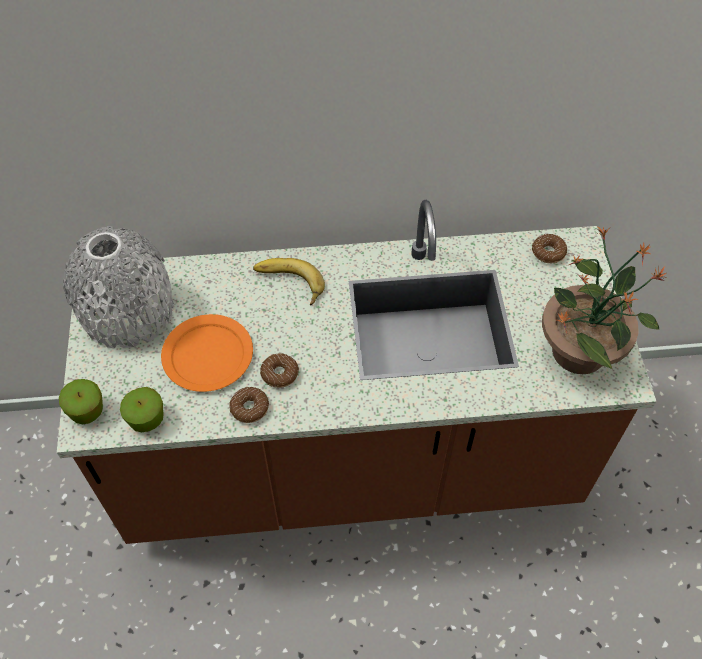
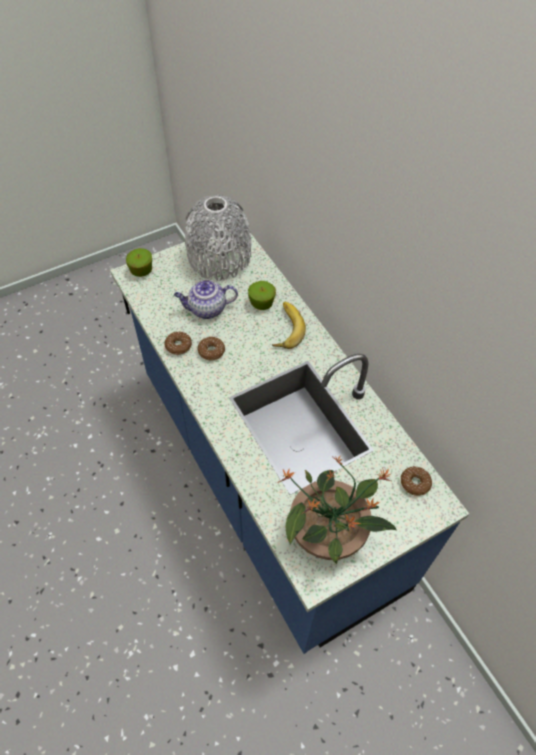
camera: 65 degrees right, 0 degrees up
brown counter [57,200,657,544] -> blue counter [110,234,469,654]
apple [120,387,164,432] -> apple moved to [248,281,276,310]
orange plate [161,314,253,392] -> teapot [174,279,238,319]

